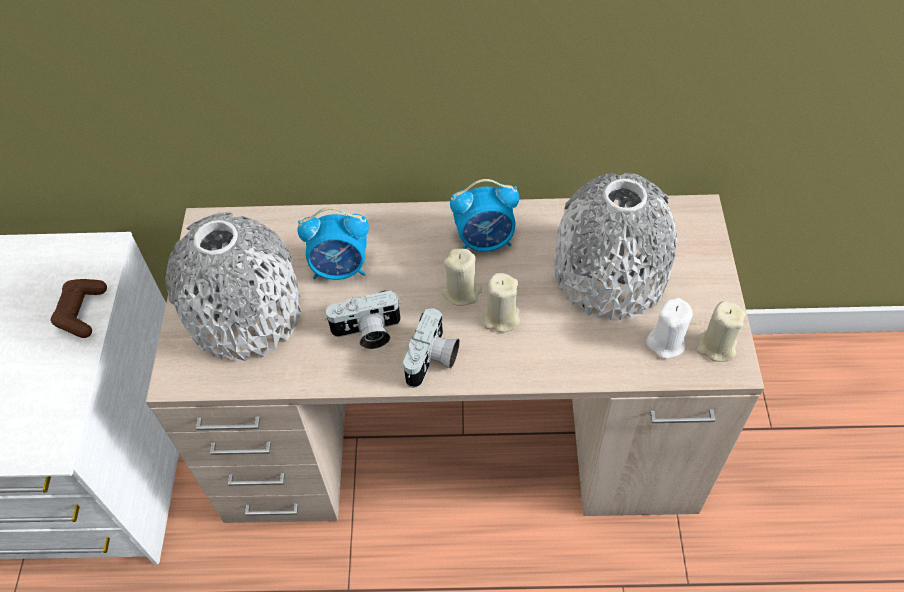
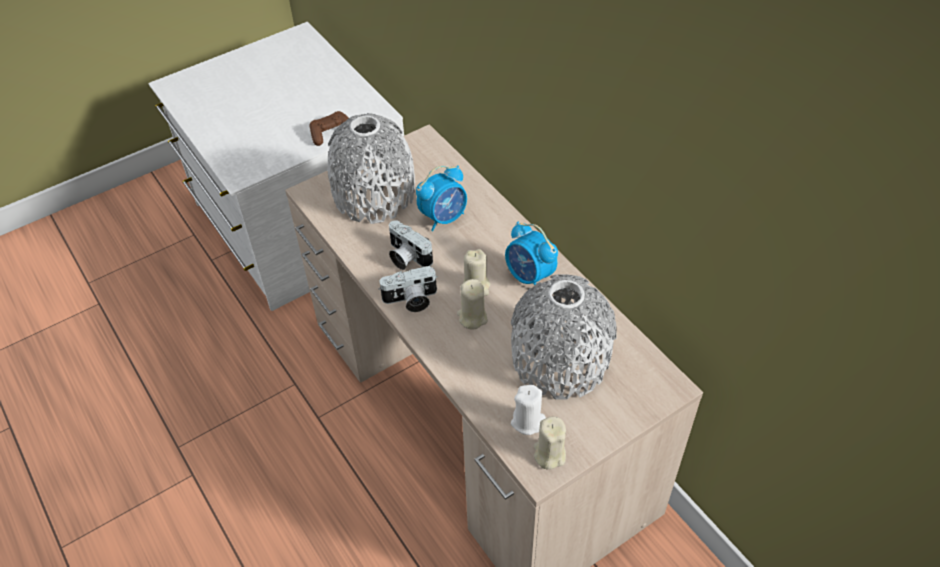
camera: 55 degrees right, 5 degrees down
alarm clock [297,207,369,280] -> alarm clock turned 90 degrees counterclockwise [416,165,467,231]

